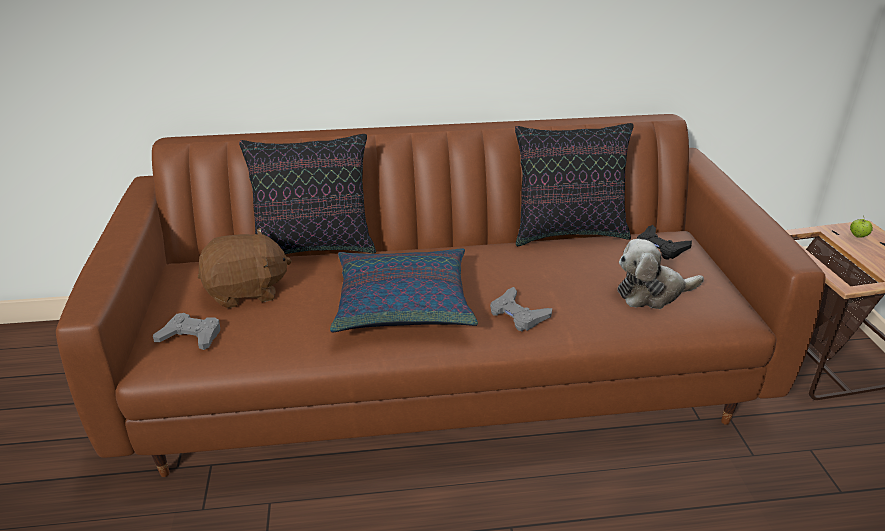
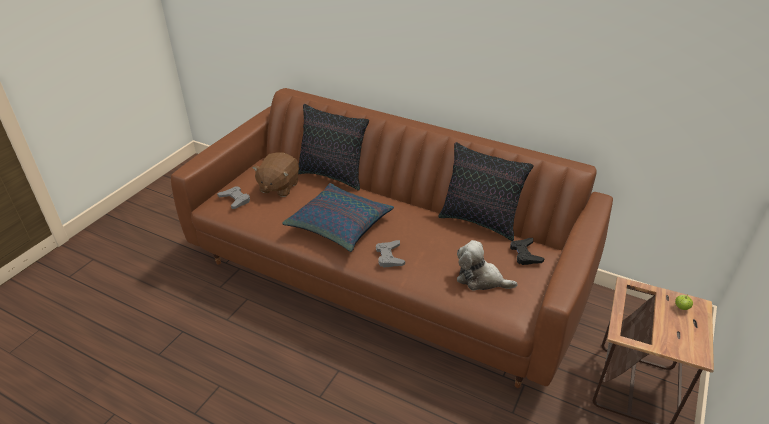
camera: 35 degrees right, 5 degrees up
brown plush toy [198,228,292,308] -> brown plush toy turned 90 degrees clockwise [252,152,299,197]

